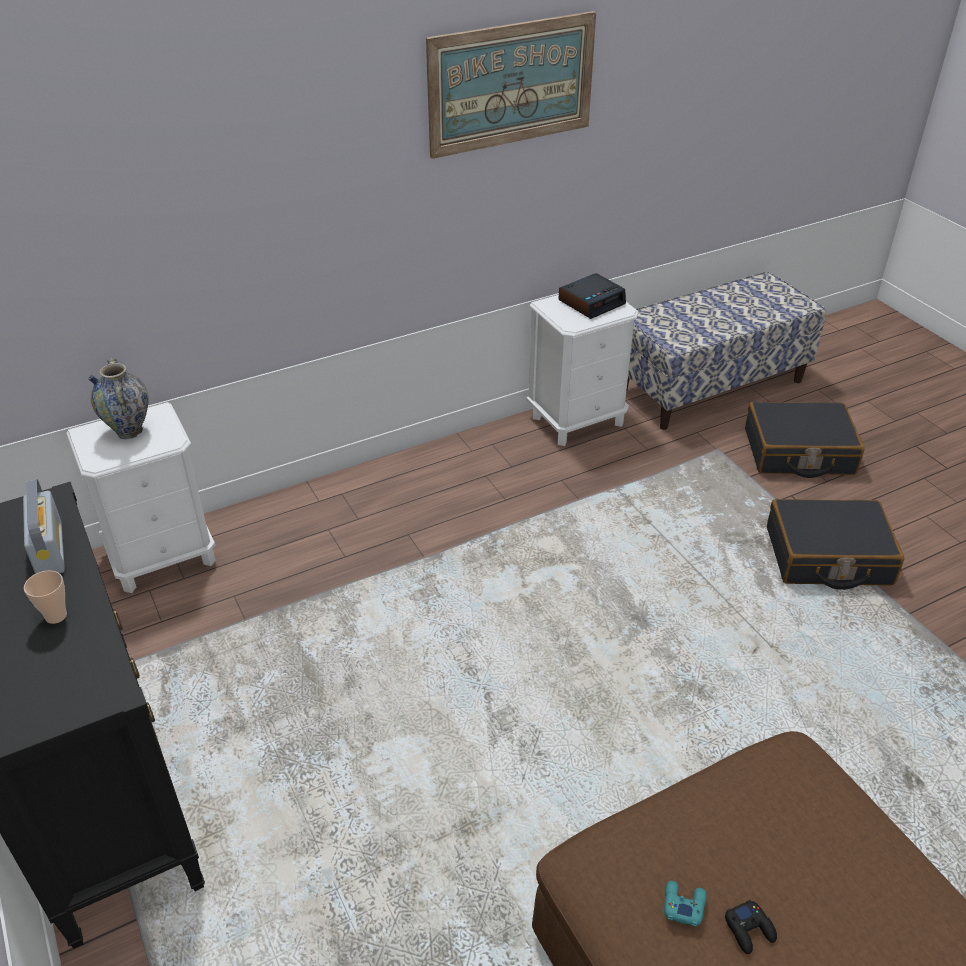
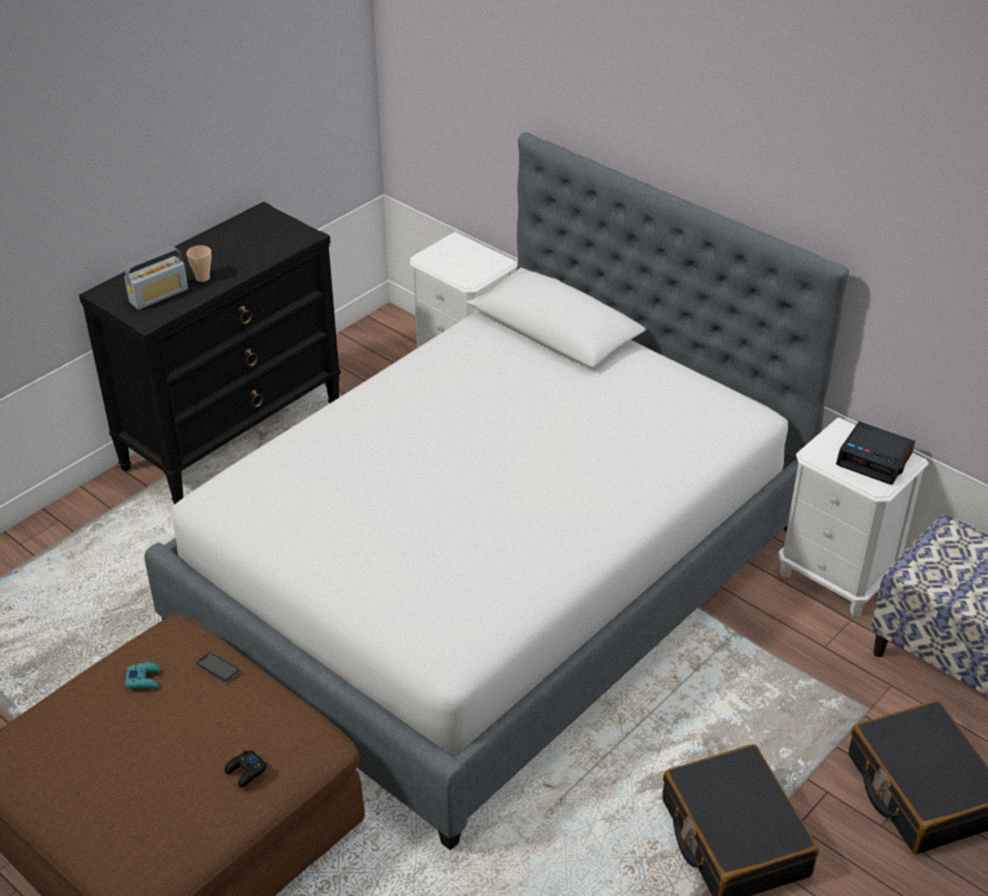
camera: 70 degrees right, 0 degrees up
radio [23,479,65,574] -> radio moved to [124,247,188,310]
vase [88,358,149,439] -> none
picture [426,11,596,159] -> none
black game controller [725,900,777,954] -> black game controller moved to [225,750,267,788]
none -> bed [144,132,849,851]
none -> phone [197,652,239,682]

